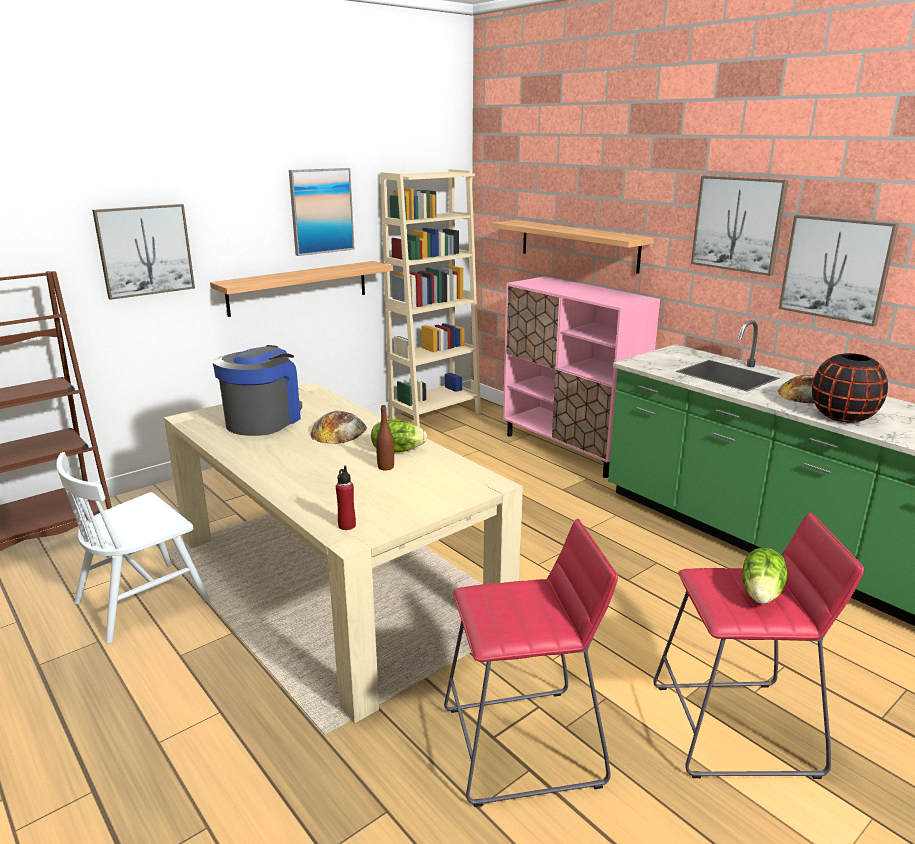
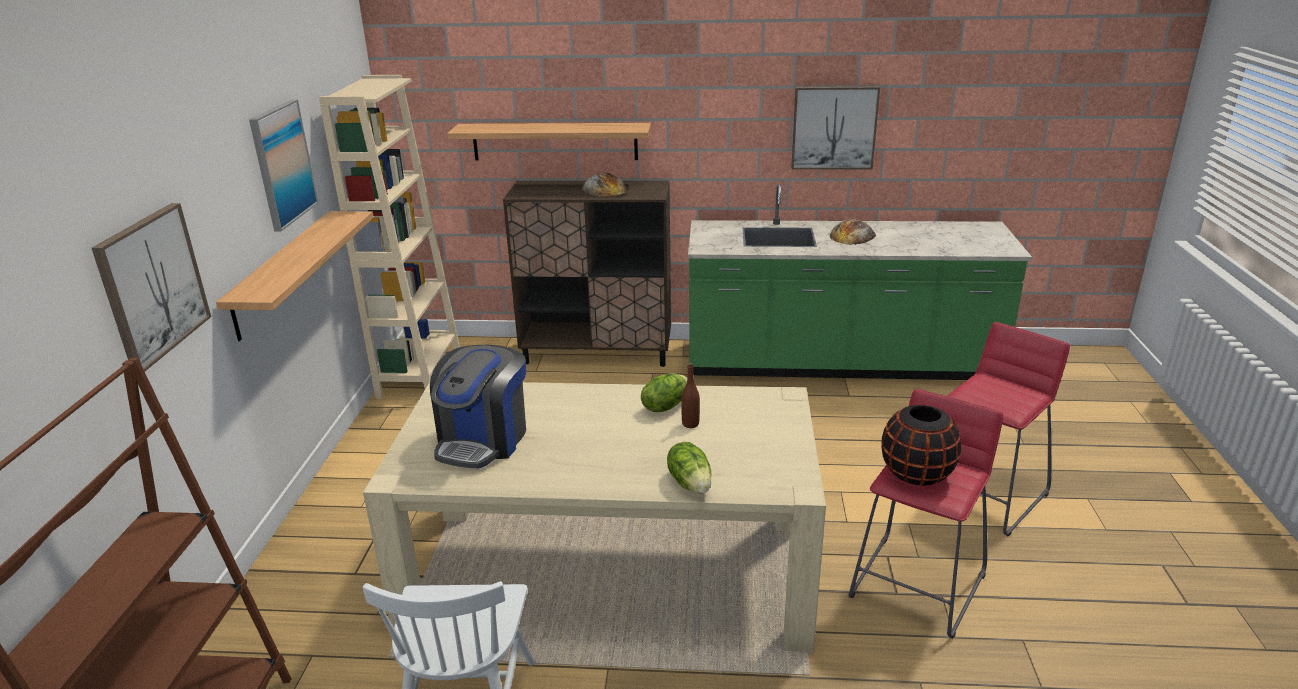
camera: 45 degrees left, 5 degrees up
coffee machine [213,345,302,436] -> coffee machine turned 135 degrees counterclockwise [430,345,526,469]
bread [310,411,367,444] -> bread moved to [582,173,627,197]
red bottle [336,466,356,530] -> none
pink cabinet [503,276,660,478] -> brown cabinet [503,181,671,367]
picture [691,176,788,276] -> none
lettuce [742,548,787,604] -> lettuce moved to [667,442,712,493]
black vase [812,353,888,422] -> black vase moved to [881,405,962,486]

